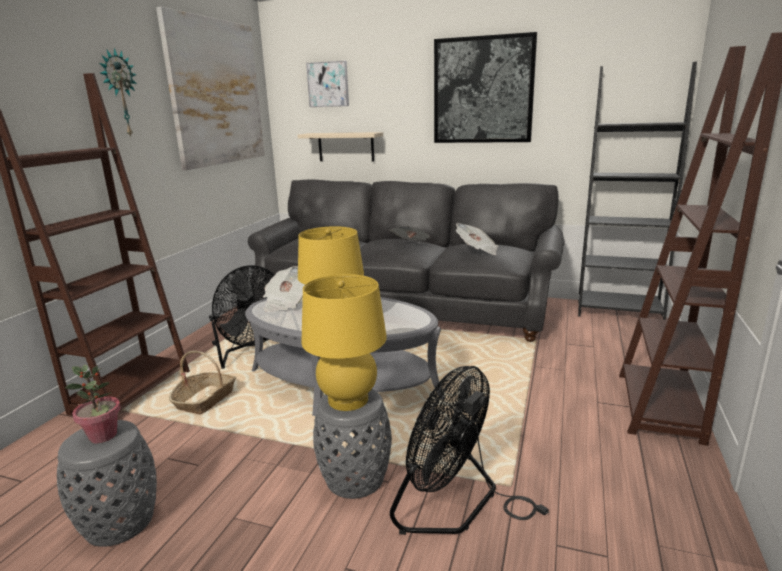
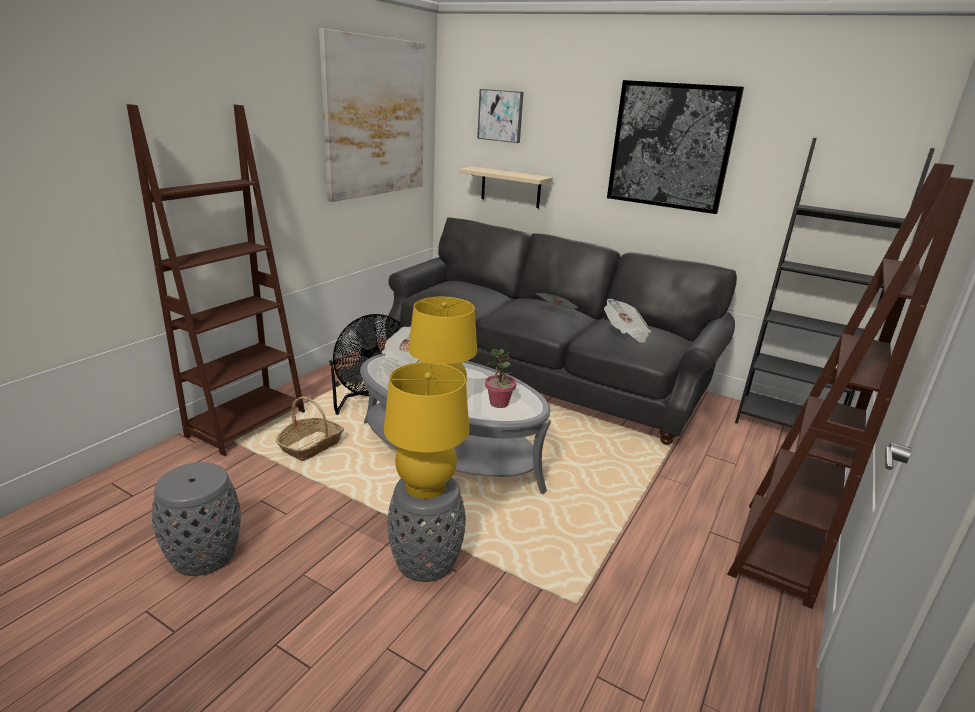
camera: 10 degrees right, 5 degrees up
potted plant [65,364,121,443] -> potted plant moved to [485,349,516,408]
wall clock [99,48,137,138] -> none
black fan [390,366,550,535] -> none

